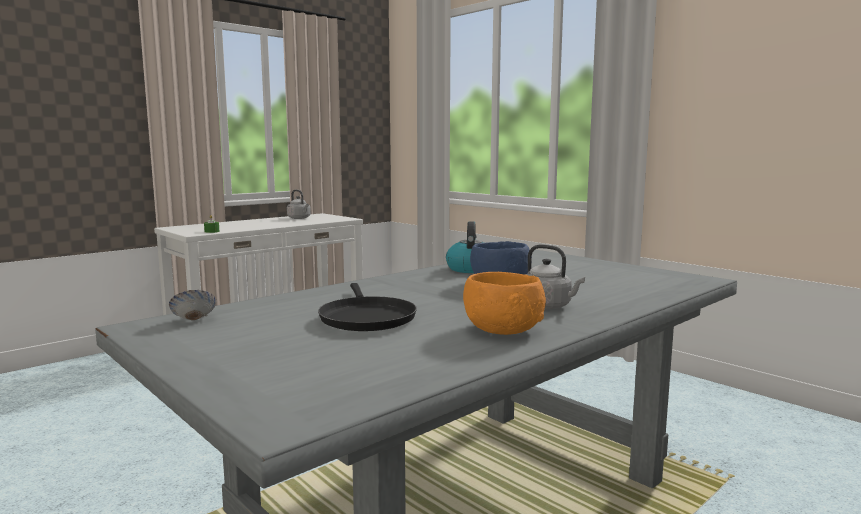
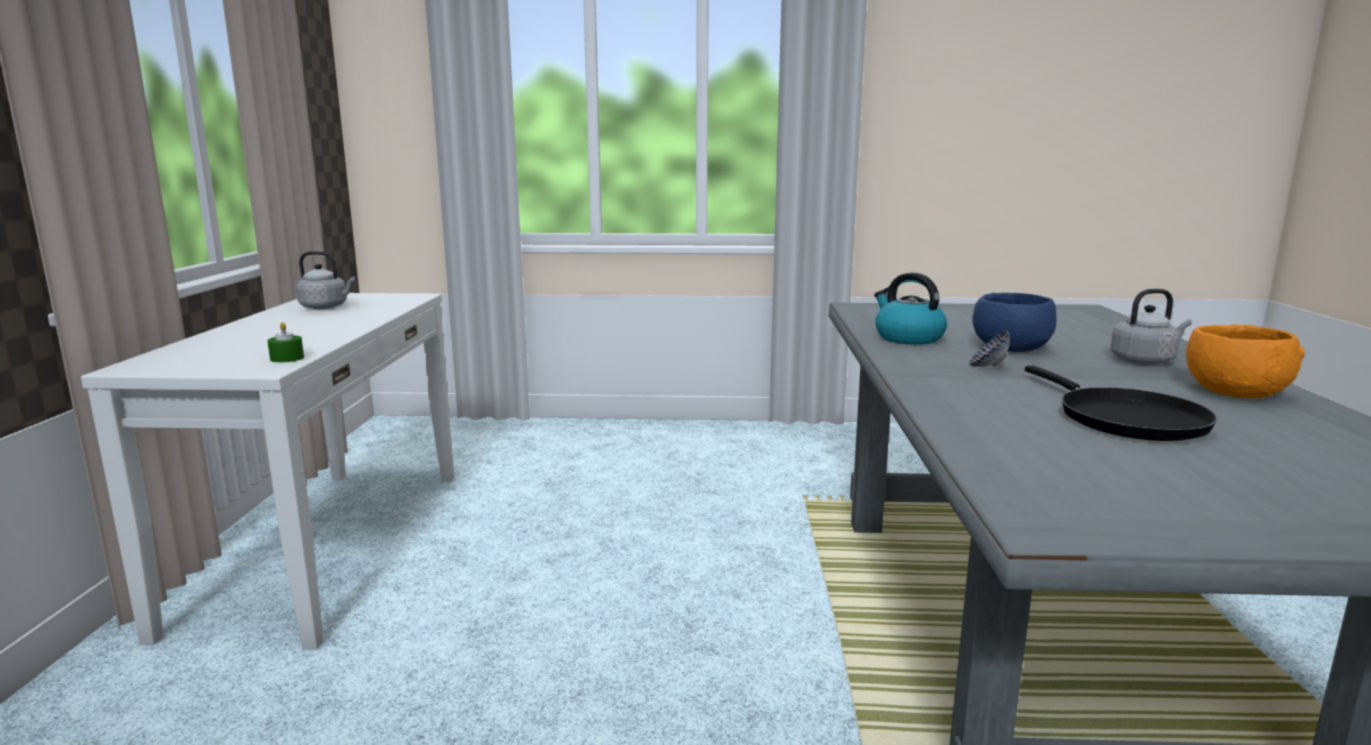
camera: 45 degrees left, 5 degrees up
bowl [169,290,216,320] -> bowl moved to [969,330,1010,367]
black frying pan [318,283,417,331] -> black frying pan turned 45 degrees clockwise [1025,365,1217,441]

